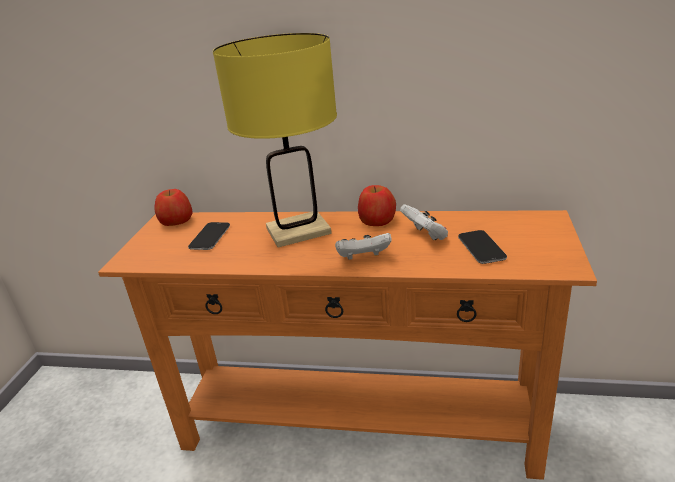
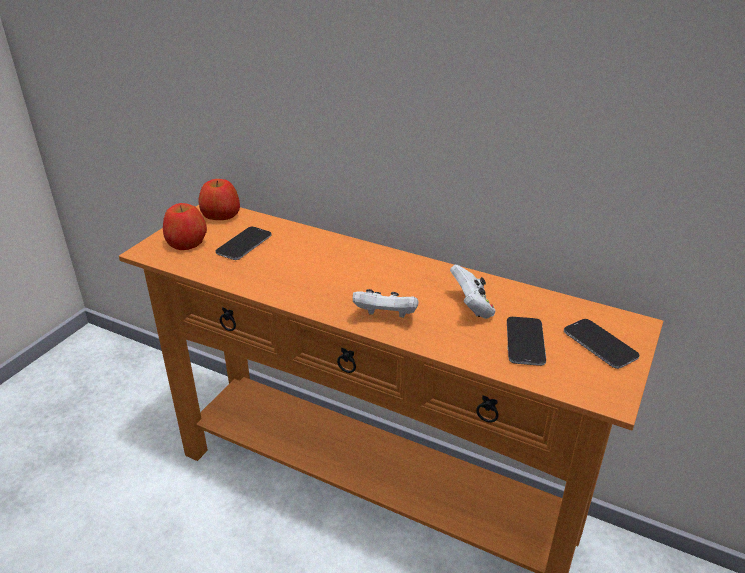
camera: 15 degrees right, 5 degrees up
yellow table lamp [213,33,337,247] -> none
apple [358,185,396,226] -> apple moved to [163,203,207,250]
none -> phone [564,319,640,369]

